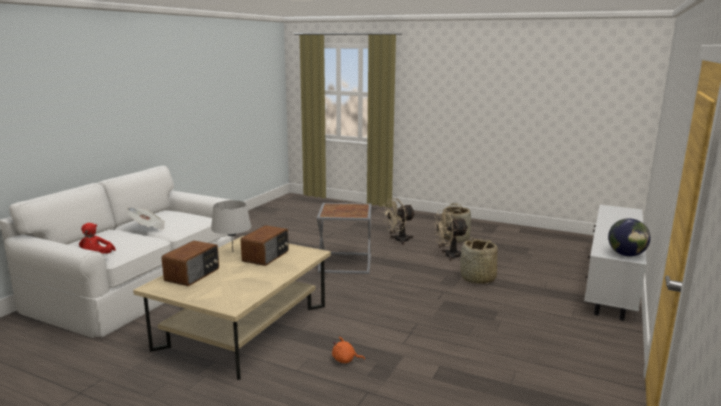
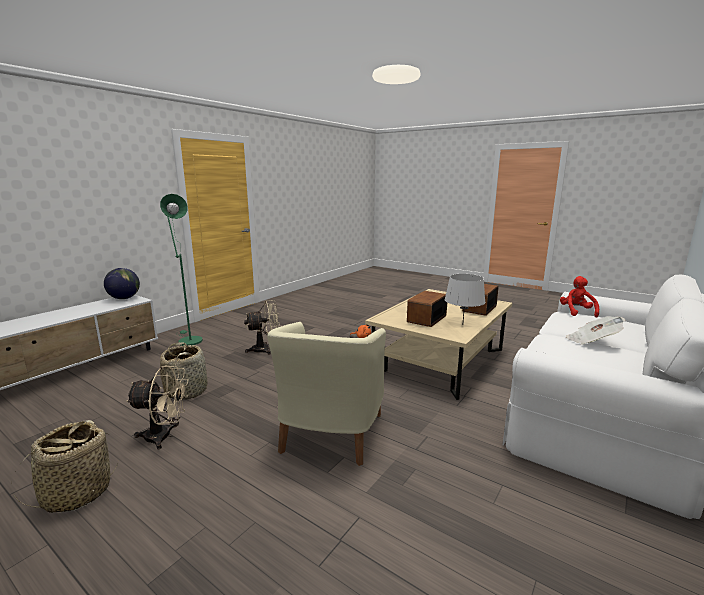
camera: 170 degrees left, 0 degrees up
grey side table [317,203,371,274] -> beige armchair [267,322,386,466]
beige fan [381,198,415,245] -> beige fan moved to [244,300,280,355]
none -> green floor lamp [160,194,203,346]

